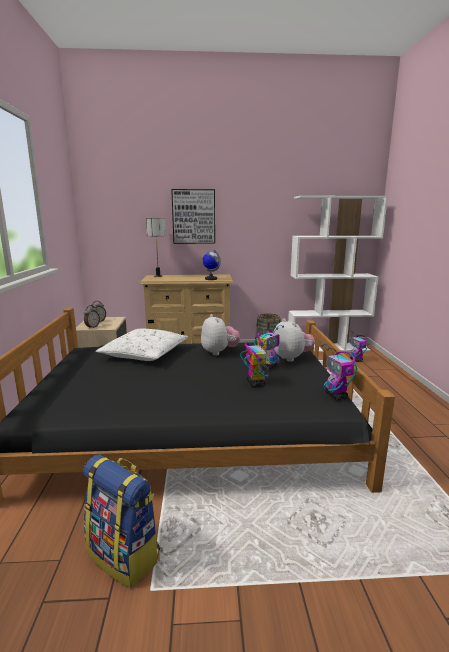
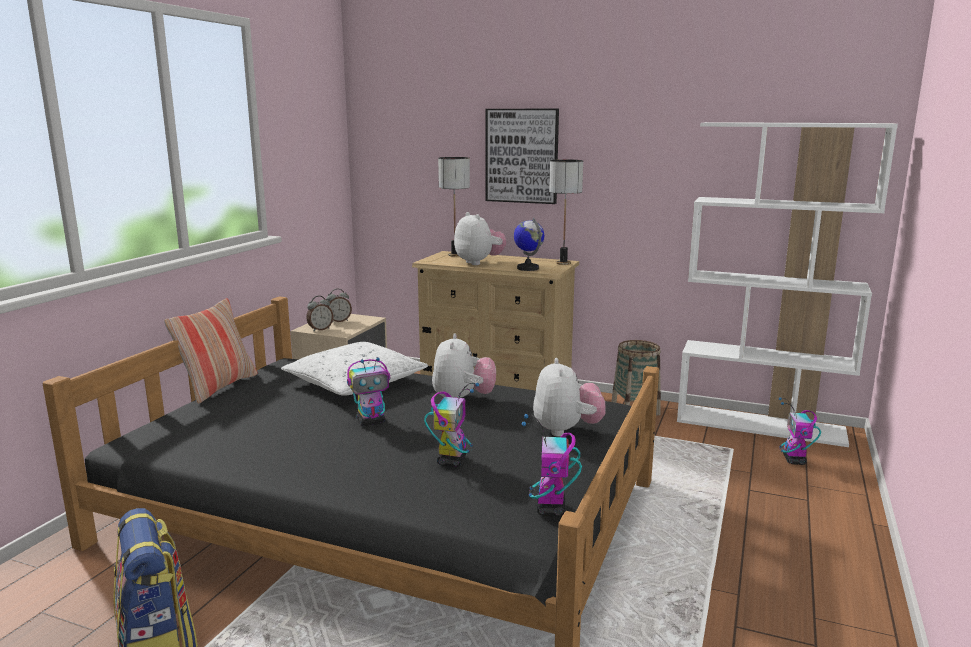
camera: 25 degrees right, 0 degrees up
toy robot [254,325,284,370] -> toy robot moved to [347,358,390,426]
none -> pillow [164,298,258,404]
none -> plush toy [454,212,506,265]
none -> table lamp [549,159,583,265]

